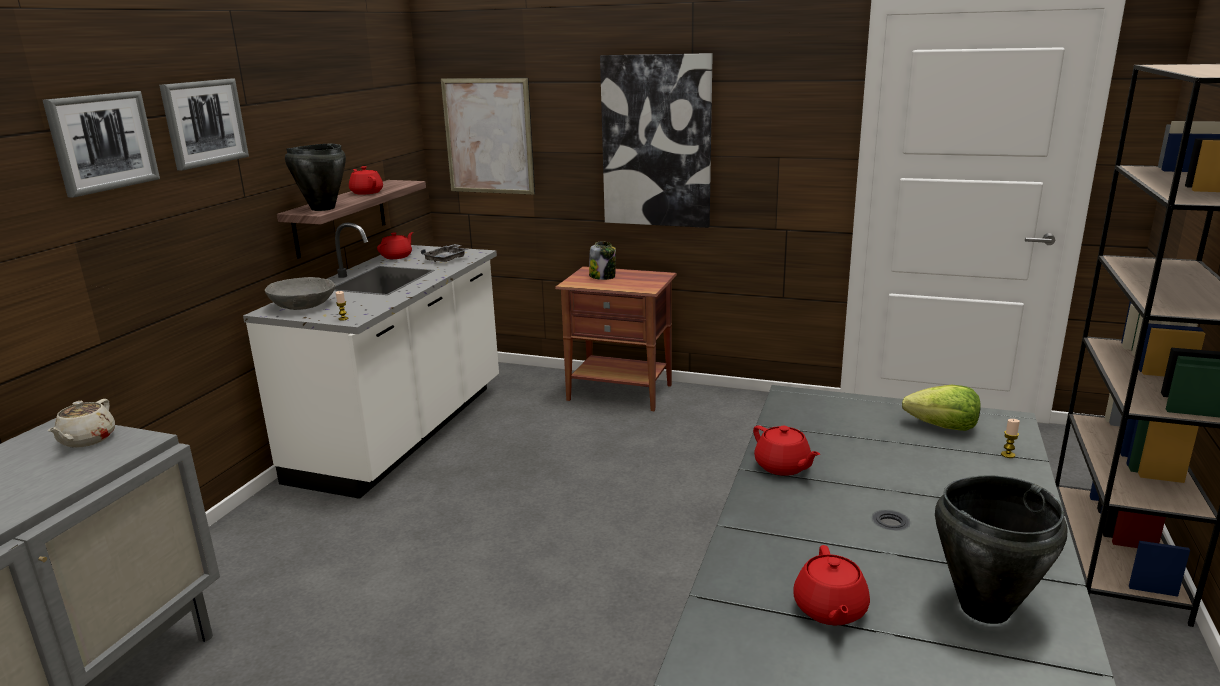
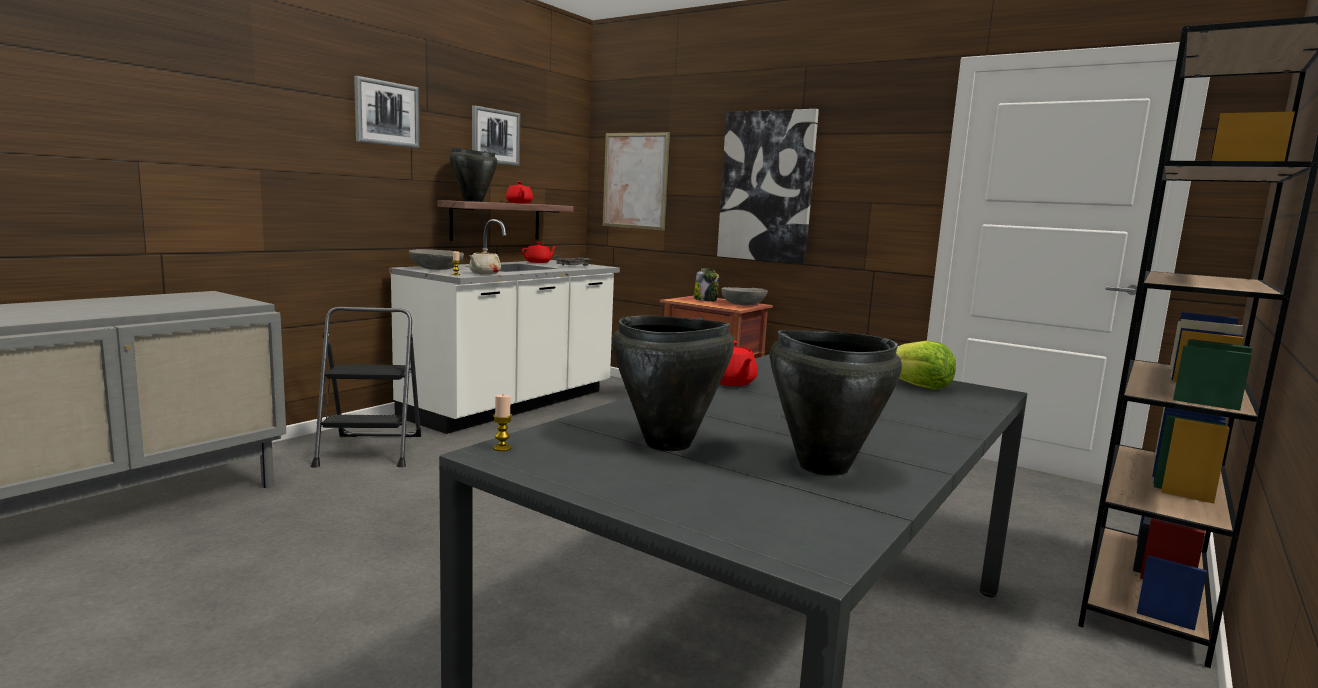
camera: 15 degrees right, 10 degrees down
picture [43,91,160,198] -> picture moved to [472,105,520,166]
beige teapot [47,399,115,448] -> beige teapot moved to [469,248,501,274]
red teapot [793,545,870,626] -> black cooking pot [612,316,734,451]
candle [1001,419,1020,458] -> candle moved to [493,395,512,451]
none -> black step ladder [311,307,421,468]
none -> grey bowl [721,287,768,305]

